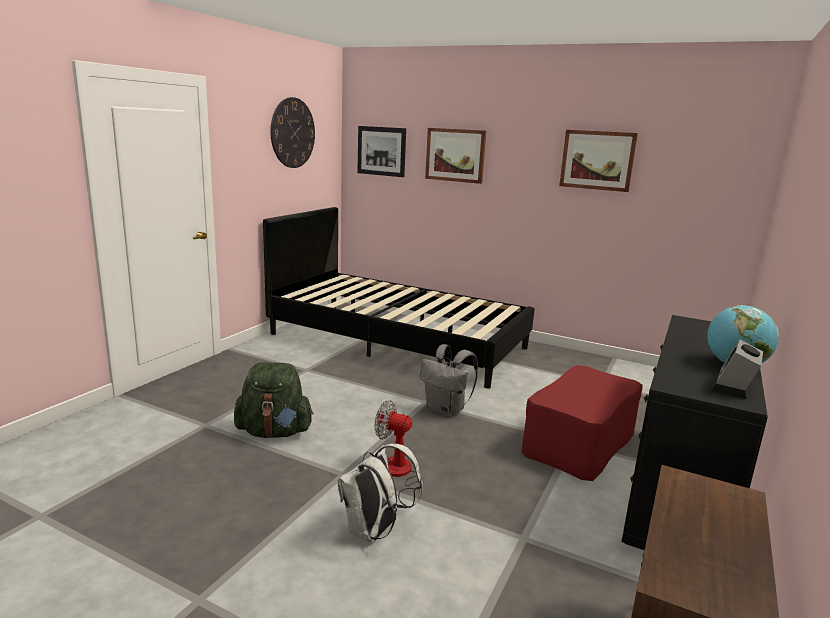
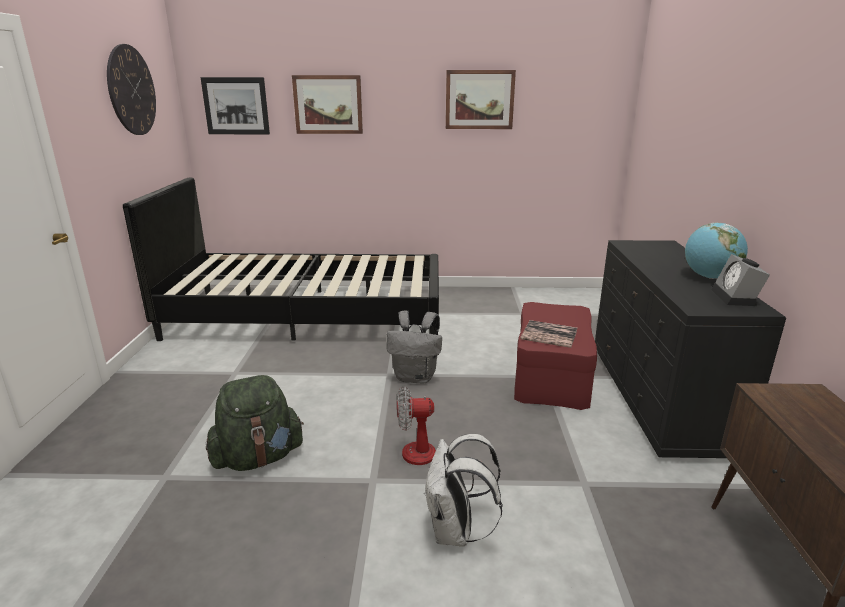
camera: 25 degrees left, 5 degrees up
none -> book [520,320,577,348]

